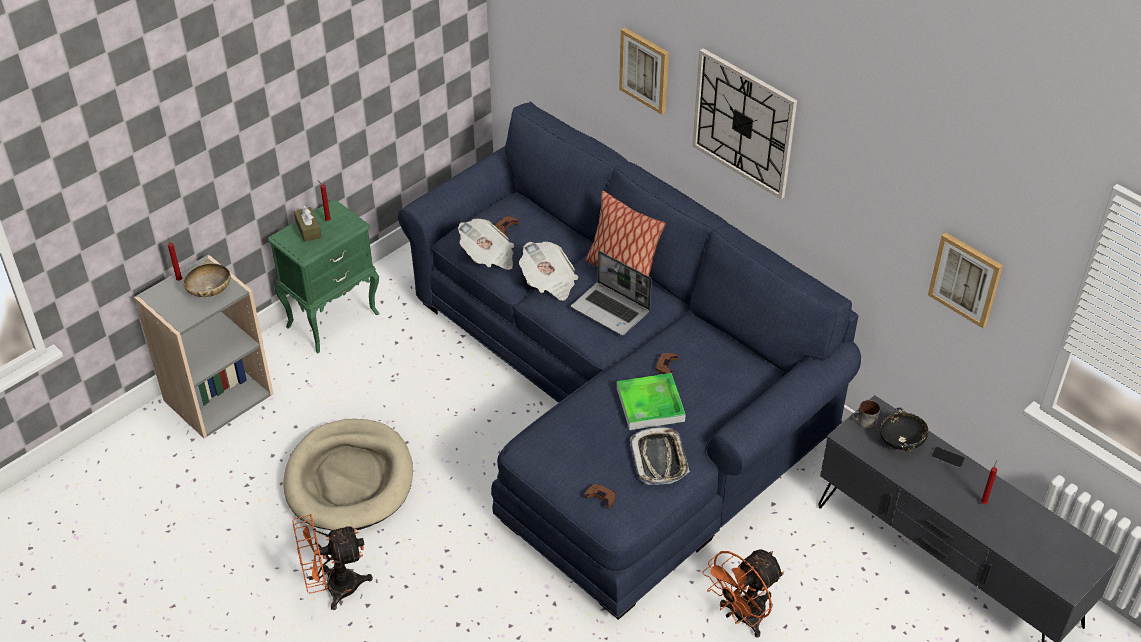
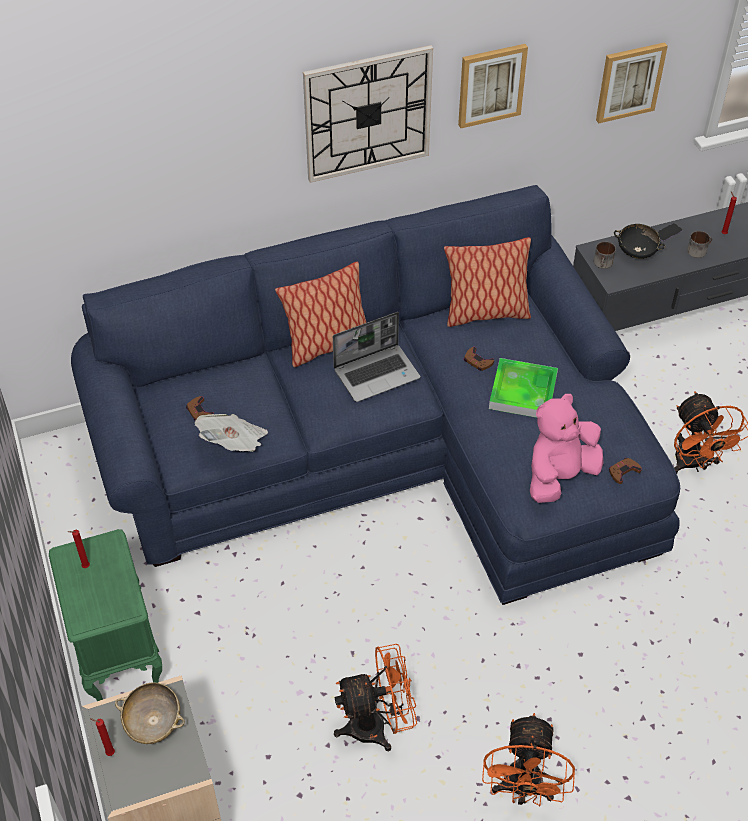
camera: 65 degrees left, 5 degrees up
beige dog bed [284,419,413,531] -> orange fan [334,644,417,751]
brown tissue box [294,206,322,242] -> none
newspaper [519,242,578,301] -> none
picture [619,27,669,115] -> picture moved to [458,44,528,128]
tray [630,427,690,485] -> none
none -> pillow [444,237,531,327]
none -> pink plush toy [530,394,603,503]
none -> mug [687,231,712,258]

